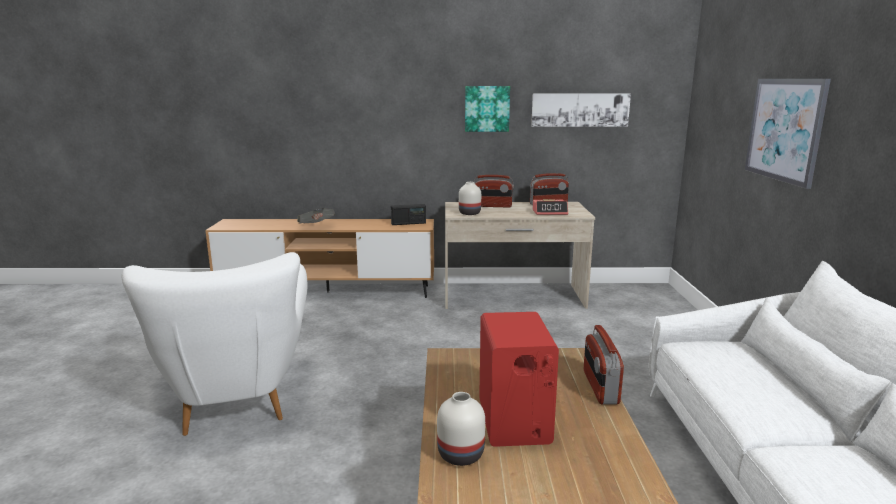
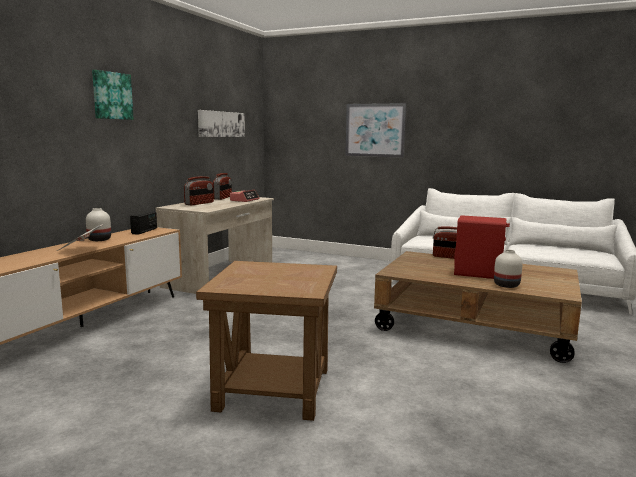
camera: 65 degrees left, 5 degrees down
white armchair [122,252,307,436] -> brown side table [196,261,337,421]
white vase [459,182,481,215] -> white vase moved to [86,208,111,241]
picture [465,86,510,132] -> picture moved to [92,70,133,120]

